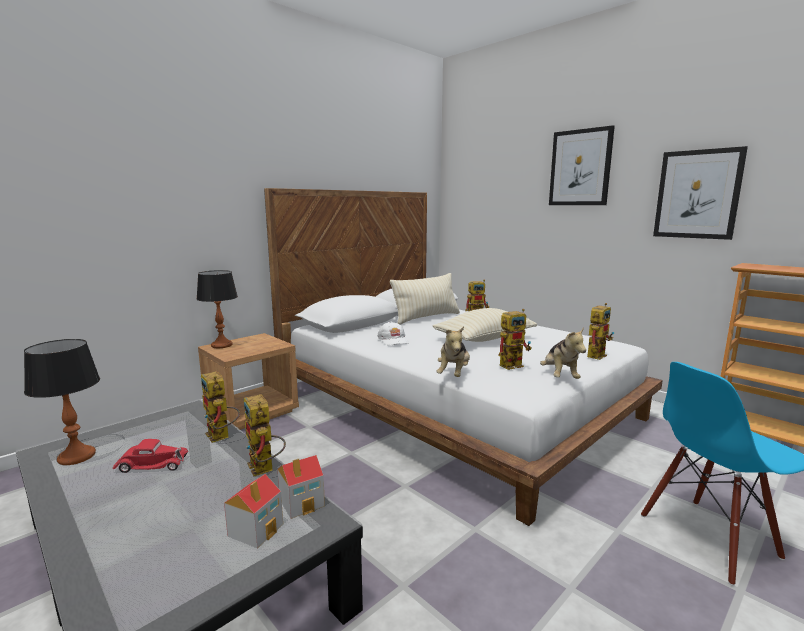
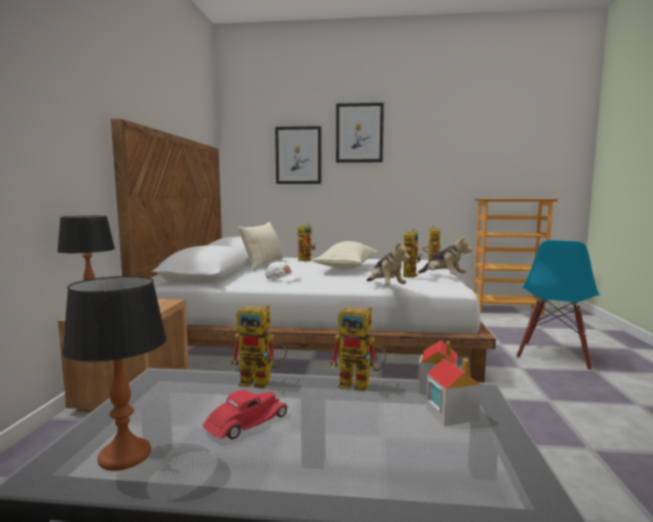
camera: 40 degrees left, 5 degrees down
picture [653,146,748,240] -> picture moved to [275,126,321,184]

